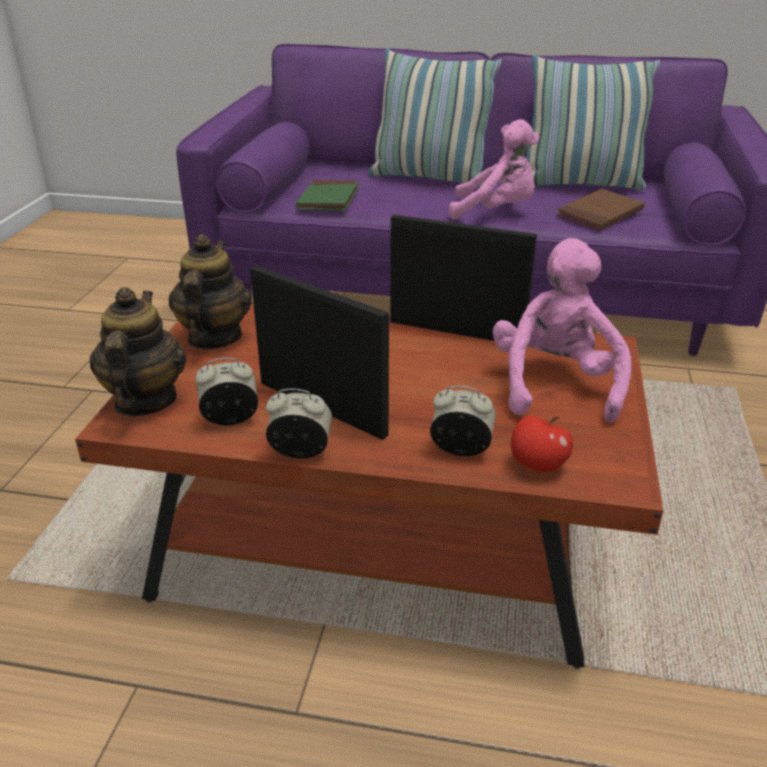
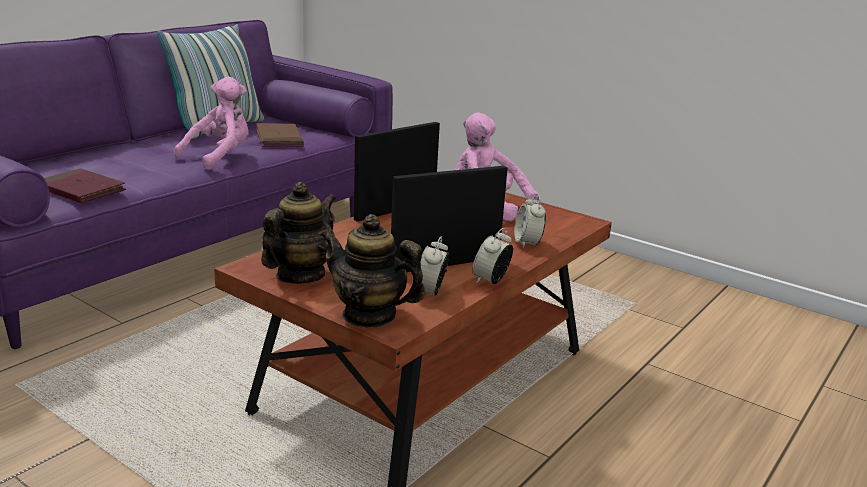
camera: 65 degrees left, 10 degrees down
teapot [169,234,252,349] -> teapot turned 90 degrees clockwise [261,182,336,284]
green book [296,180,359,211] -> red book [44,168,126,203]
pillow [368,49,502,188] -> none
alarm clock [430,386,496,456] -> alarm clock turned 45 degrees counterclockwise [514,194,546,248]
apple [511,416,573,473] -> none

